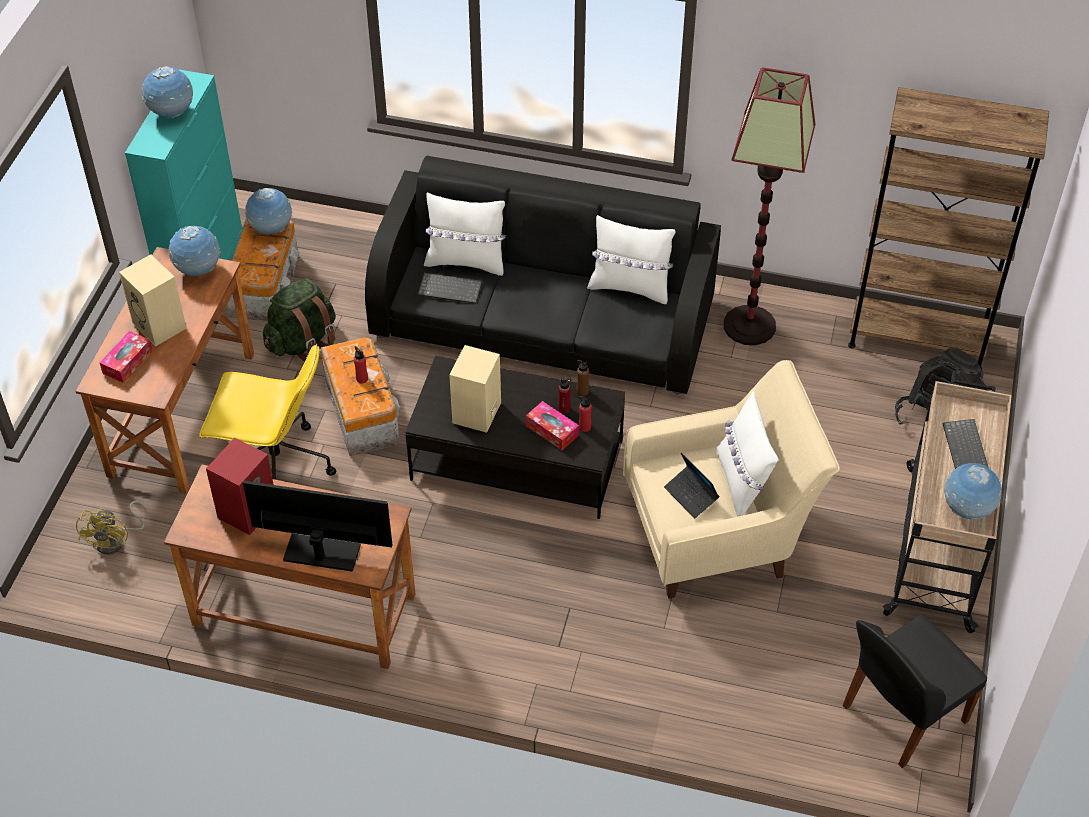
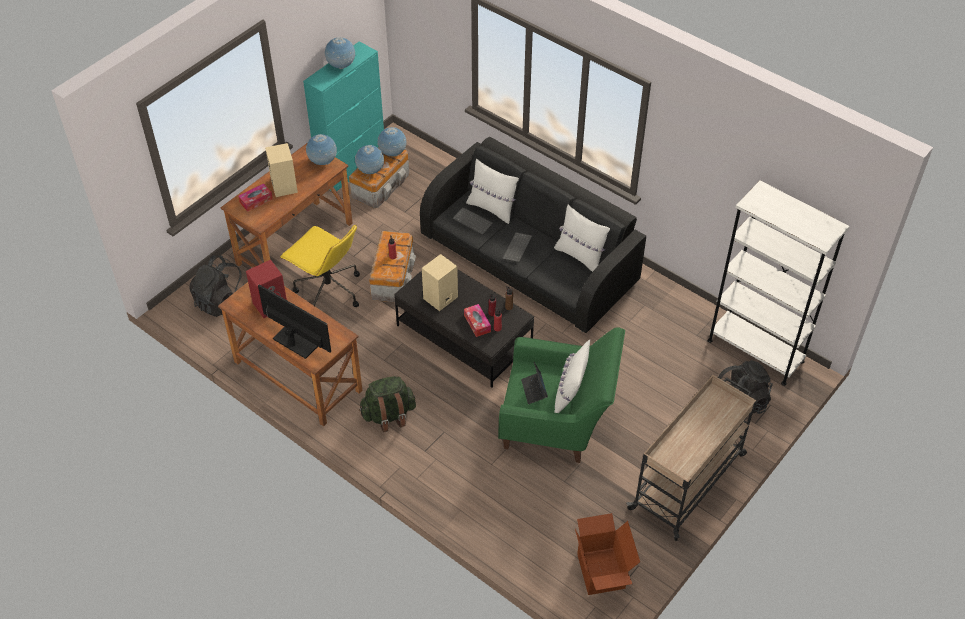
camera: 25 degrees right, 0 degrees up
yellow fan [76,501,146,555] -> black backpack [189,255,245,317]
green backpack [263,278,336,362] -> green backpack moved to [359,376,416,432]
beige armchair [623,360,840,599] -> green armchair [498,327,625,463]
floor lamp [724,67,816,345] -> none
black chair [842,614,987,768] -> cardboard box [575,513,640,595]
brown bookcase [848,87,1049,370] -> white bookcase [708,181,849,386]
keyboard [943,419,989,469] -> keyboard moved to [502,232,533,263]
globe [944,463,1002,519] -> globe moved to [355,145,384,174]

